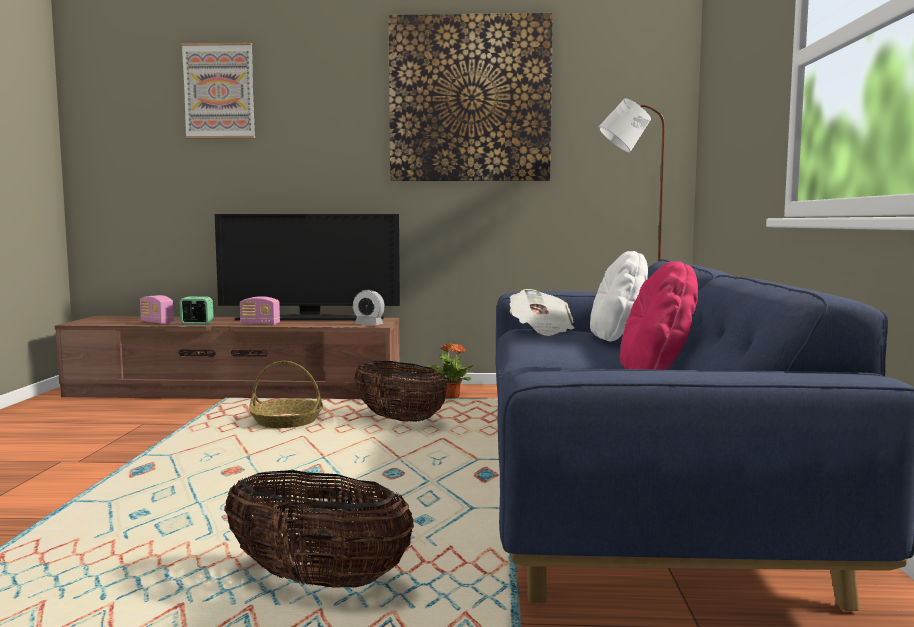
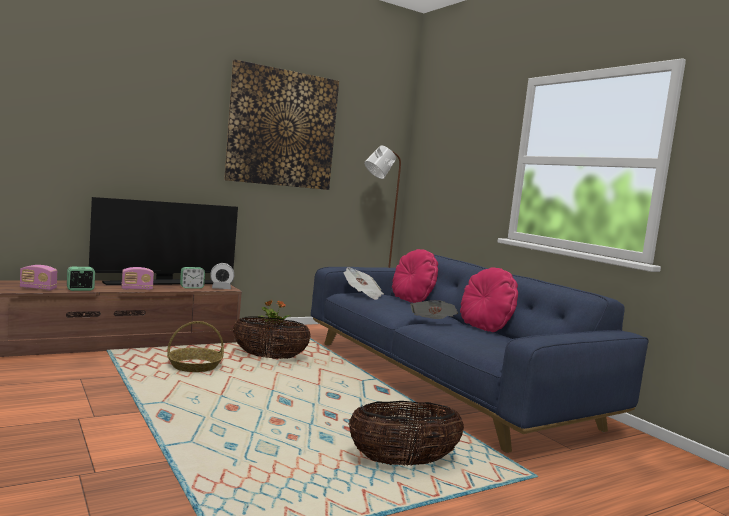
camera: 35 degrees left, 0 degrees up
picture [181,43,255,139] -> none
white pillow [590,251,648,342] -> pink pillow [392,249,438,303]
none -> alarm clock [180,267,205,289]
none -> newspaper [410,300,458,319]

